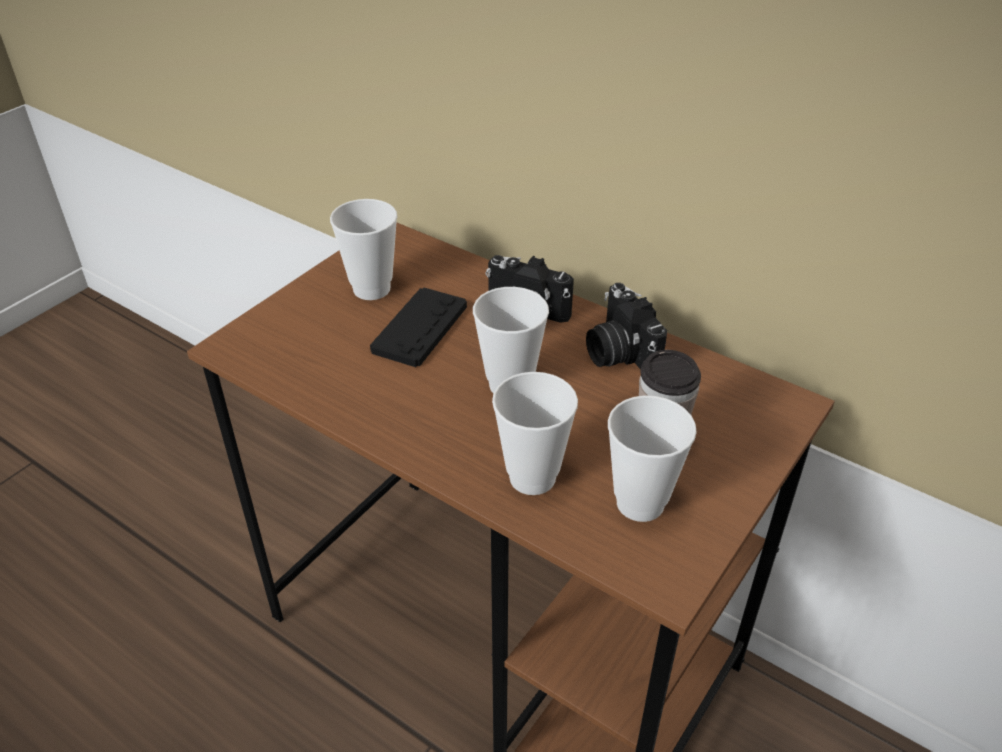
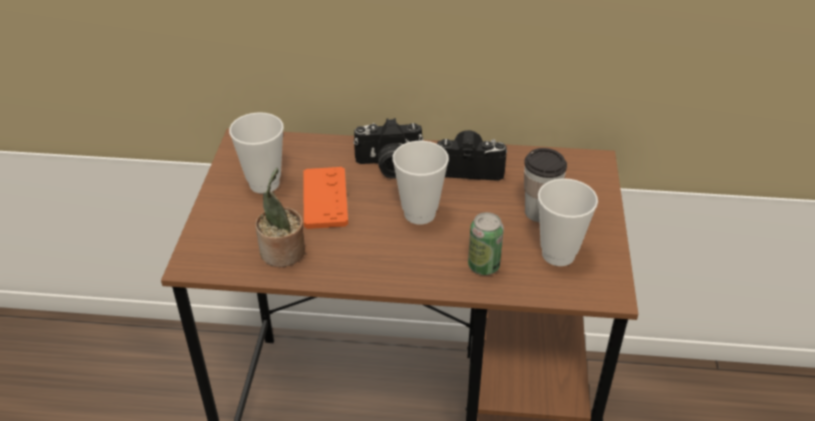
camera: 30 degrees left, 0 degrees up
black game controller [370,288,467,367] -> orange game controller [303,167,348,229]
cup [492,372,578,495] -> can [468,212,504,275]
camera [586,283,667,370] -> camera turned 150 degrees clockwise [437,130,507,181]
none -> potted plant [256,168,305,267]

